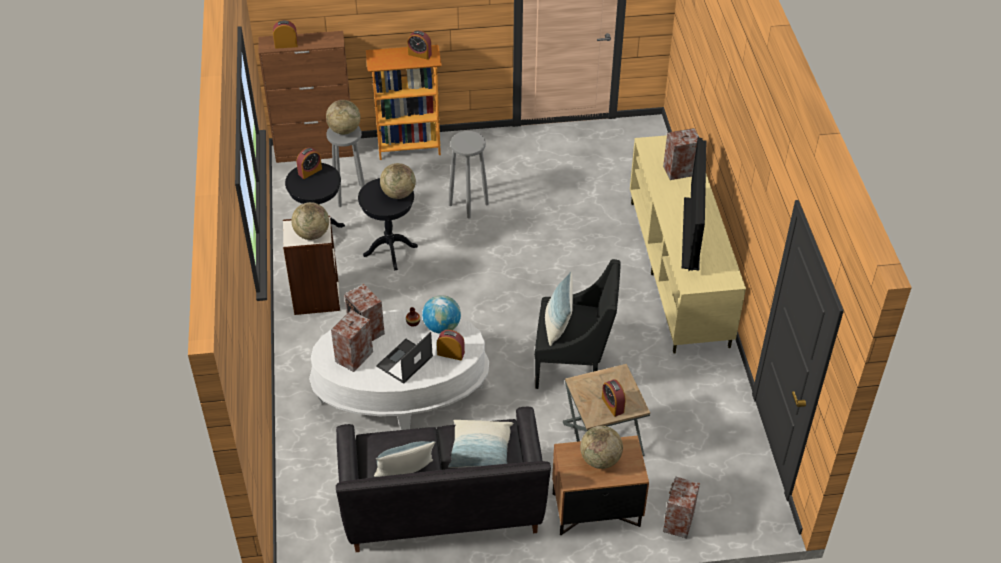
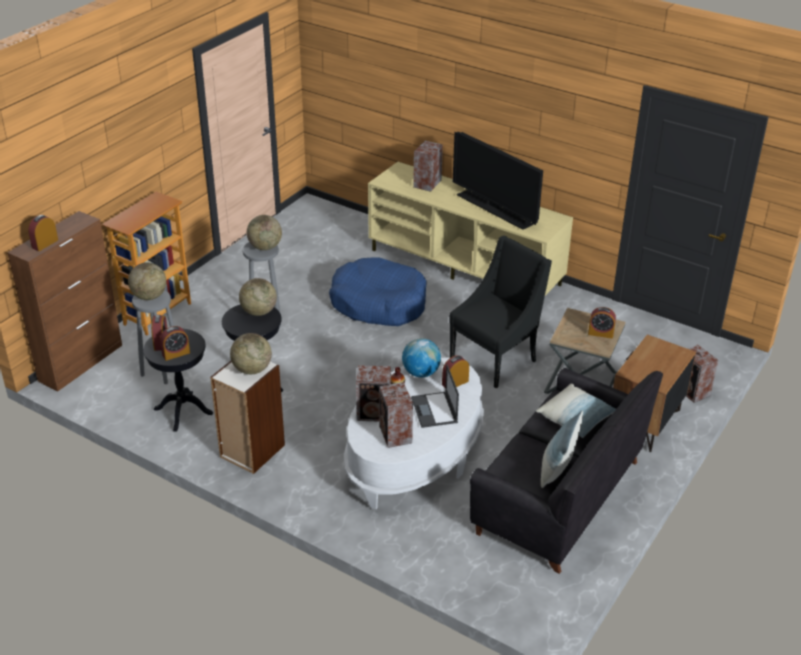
camera: 50 degrees left, 10 degrees down
alarm clock [407,30,432,60] -> alarm clock moved to [160,326,190,361]
pillow [545,271,573,346] -> none
globe [580,426,623,469] -> globe moved to [247,215,282,250]
none -> blue dog bed [329,257,427,326]

